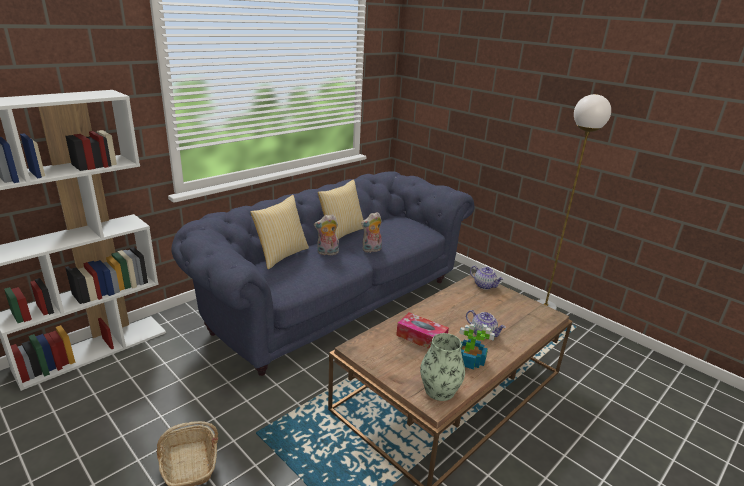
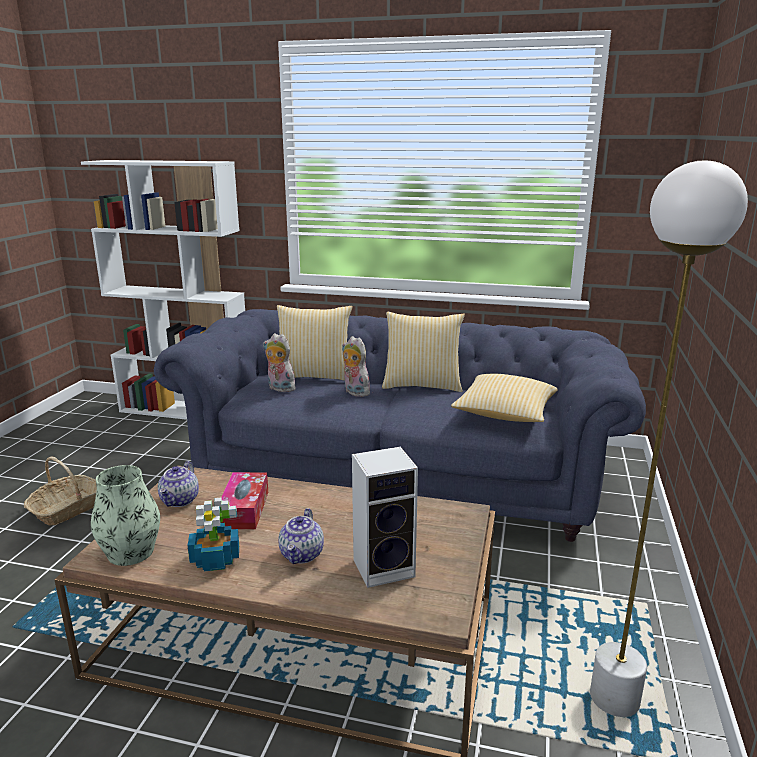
camera: 60 degrees right, 5 degrees down
plush toy [361,212,382,253] -> plush toy moved to [263,333,298,392]
teapot [470,266,504,290] -> teapot moved to [158,461,199,507]
none -> speaker [352,447,418,588]
none -> pillow [451,374,558,422]

